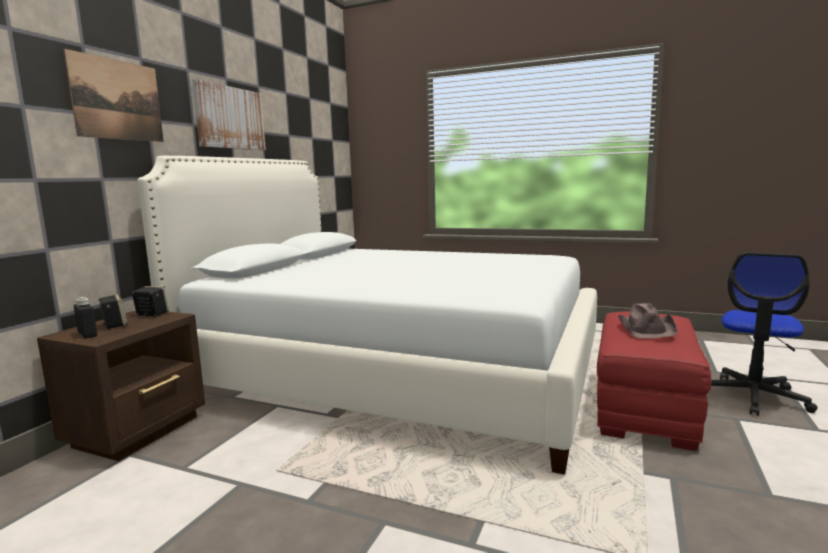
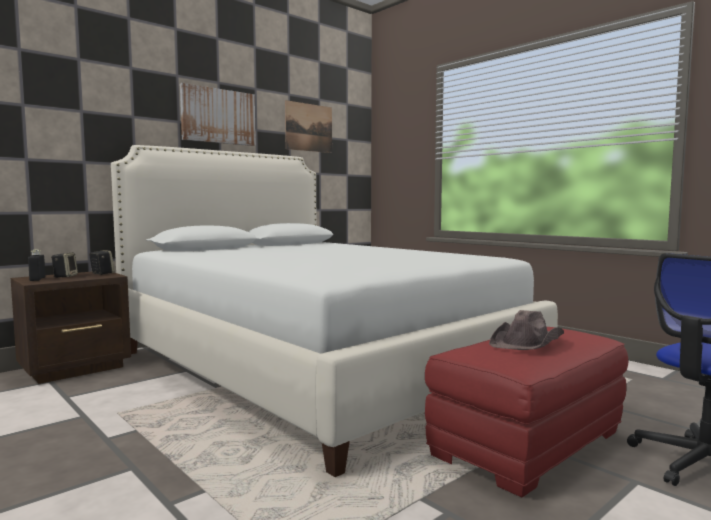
camera: 25 degrees right, 5 degrees down
picture [64,49,164,142] -> picture moved to [285,100,332,153]

